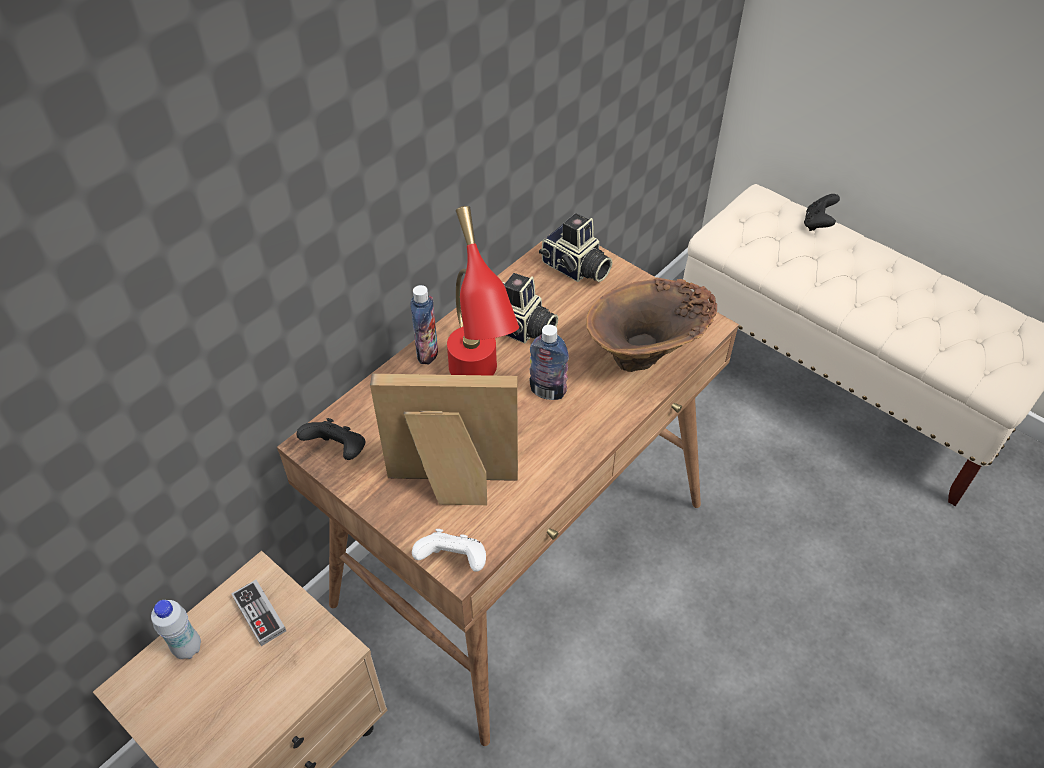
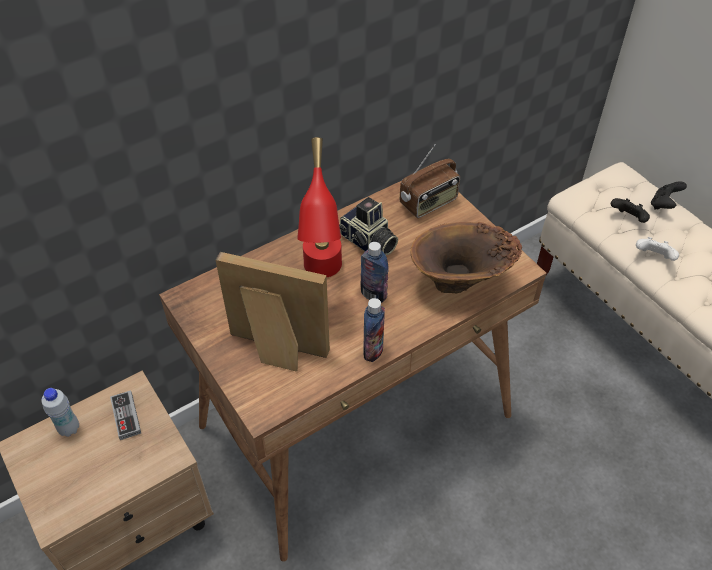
camera: 15 degrees right, 0 degrees up
black game controller [297,418,365,460] -> black game controller moved to [611,198,650,223]
bottle [410,285,438,364] -> bottle moved to [363,298,385,362]
white game controller [412,529,486,572] -> white game controller moved to [636,237,679,261]
camera [539,213,612,282] -> radio [400,144,460,218]

